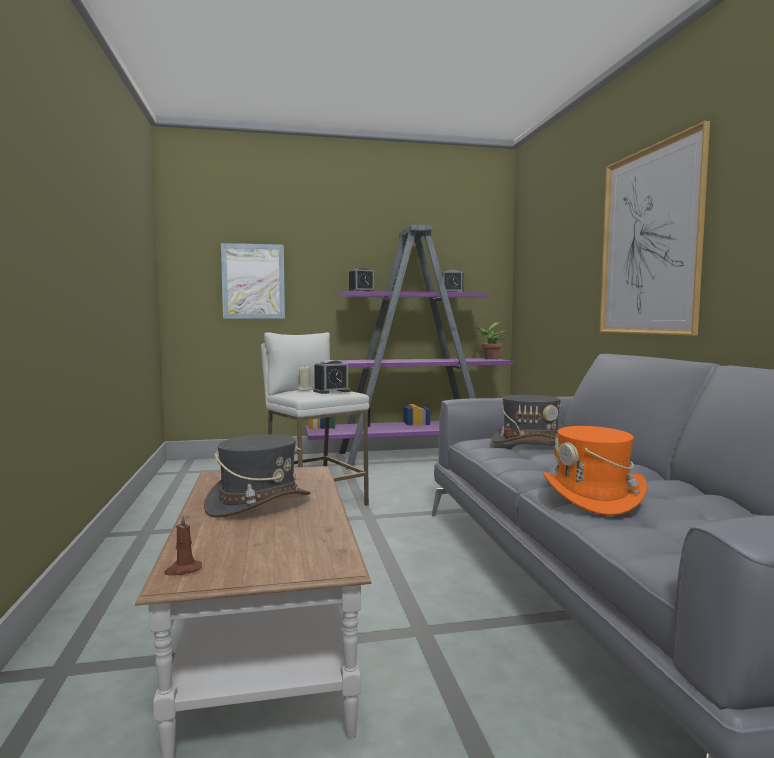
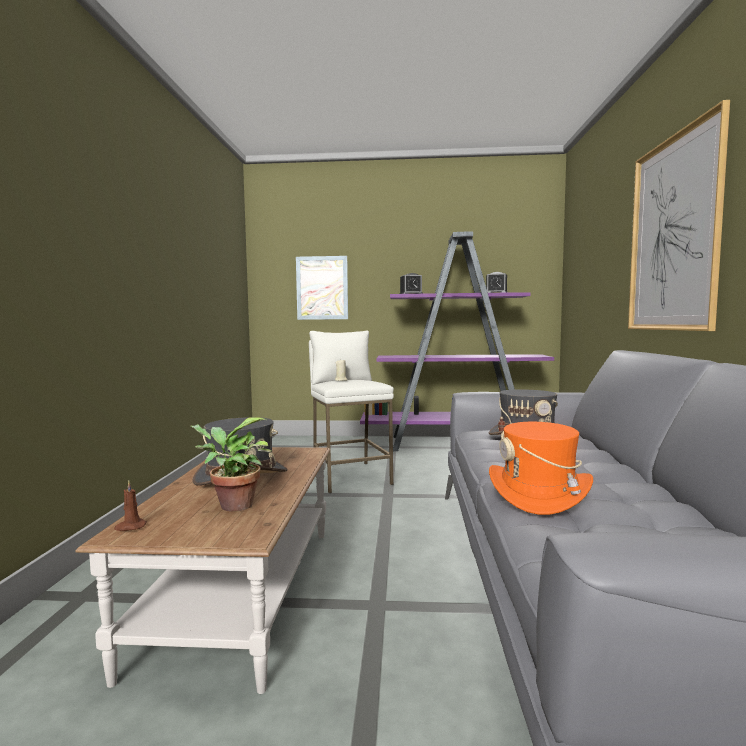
camera: 15 degrees right, 0 degrees up
alarm clock [313,360,350,394] -> none
potted plant [473,322,507,359] -> potted plant moved to [190,417,271,512]

